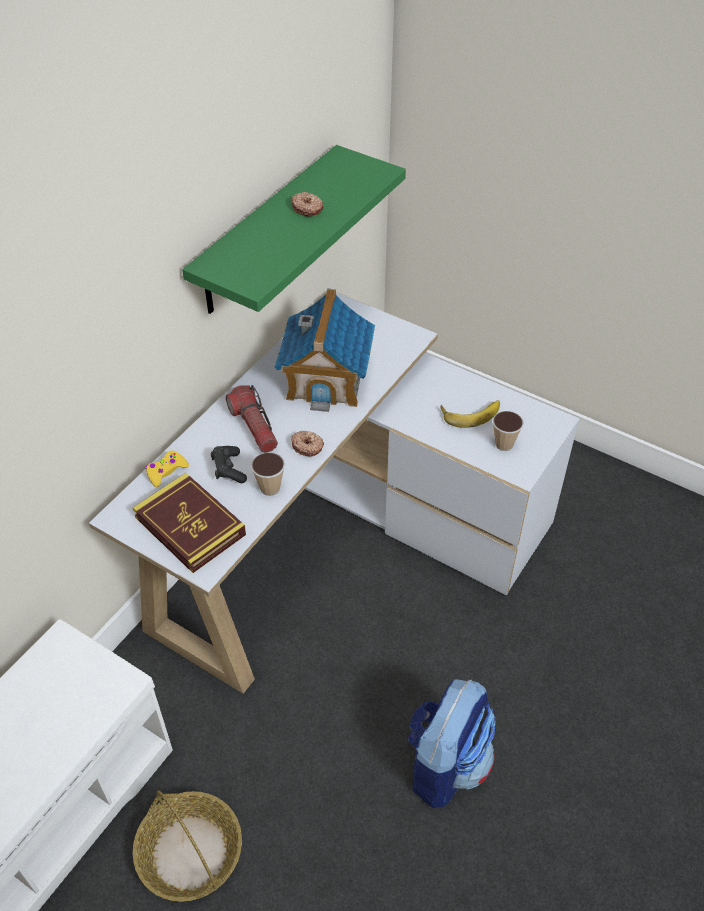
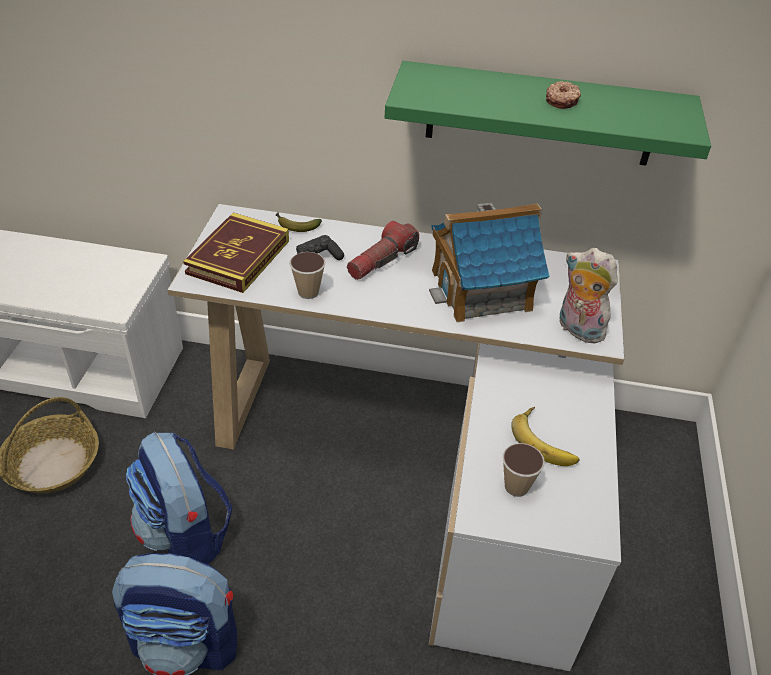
camera: 65 degrees right, 5 degrees down
yellow game controller [146,450,189,487] -> banana [276,213,322,232]
donut [291,431,324,456] -> none
none -> backpack [126,432,233,564]
none -> plush toy [559,248,618,344]

